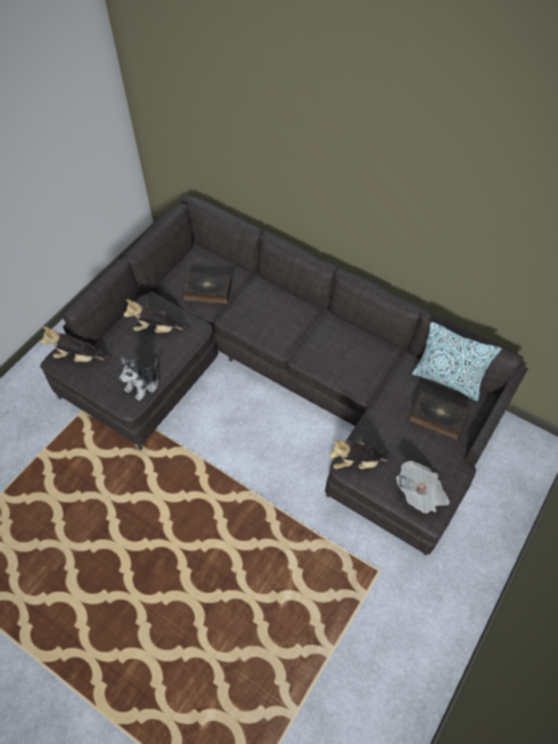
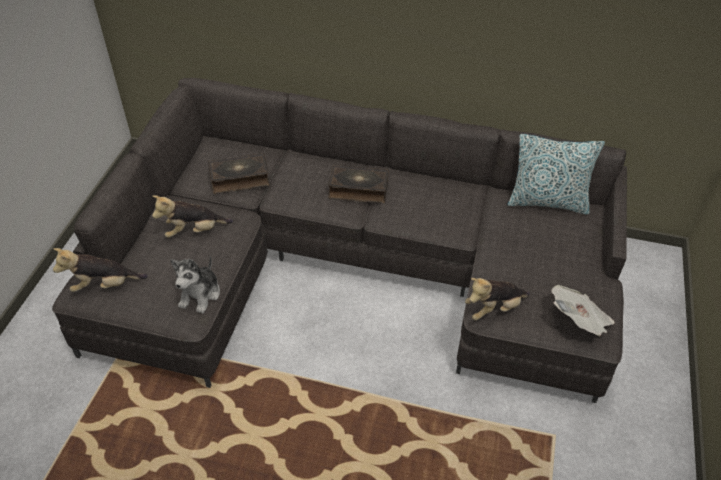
camera: 20 degrees left, 10 degrees down
book [409,389,470,440] -> book moved to [328,165,389,203]

